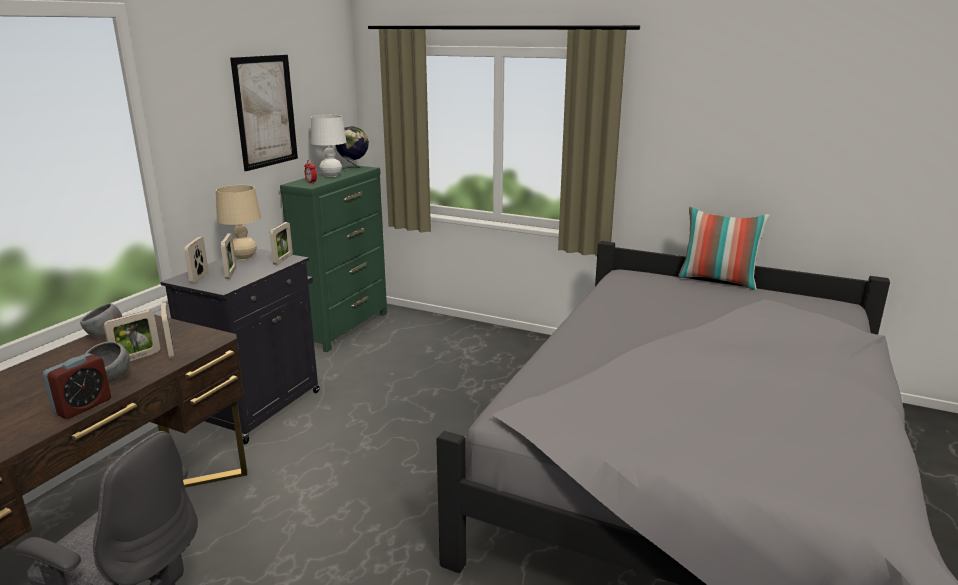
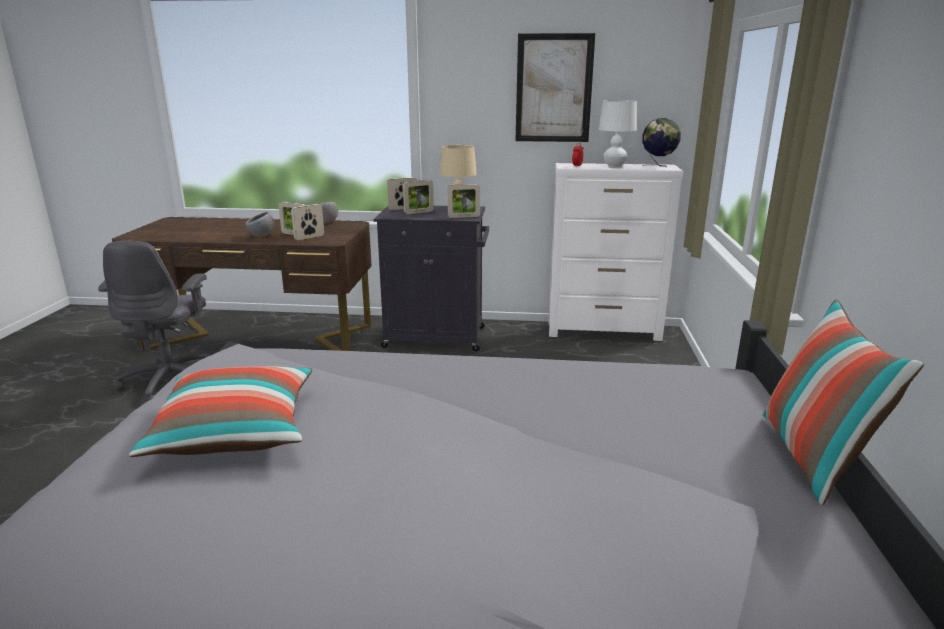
camera: 70 degrees right, 0 degrees up
alarm clock [43,353,111,419] -> none
green dresser [280,165,387,352] -> white dresser [549,163,683,341]
none -> pillow [129,366,312,457]

